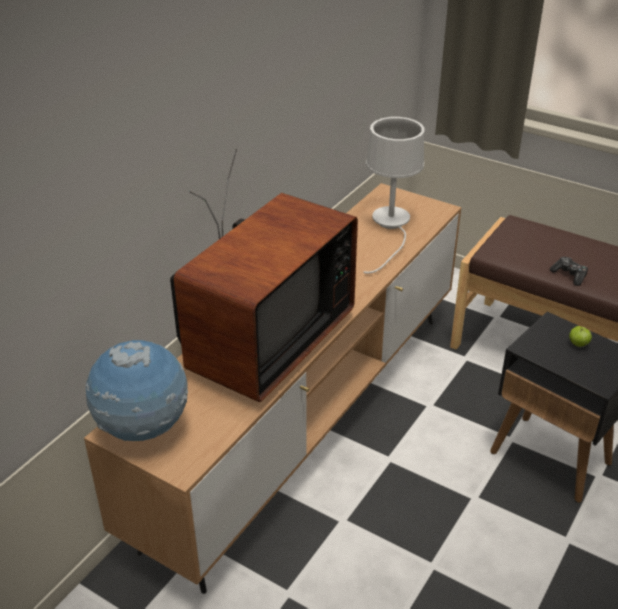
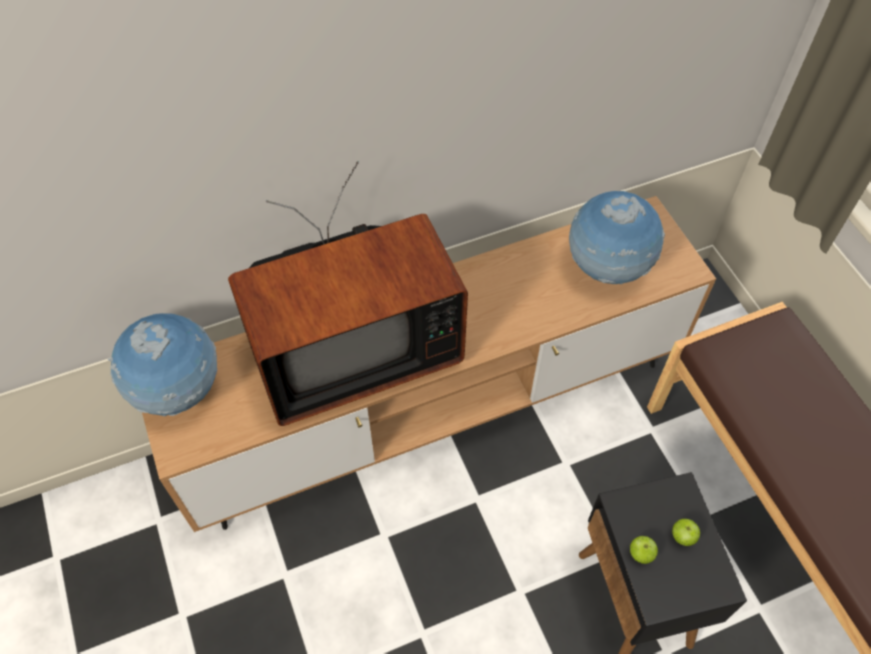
camera: 35 degrees right, 20 degrees up
white table lamp [364,117,425,274] -> globe [569,191,665,284]
game controller [550,257,588,286] -> none
none -> apple [630,536,658,564]

